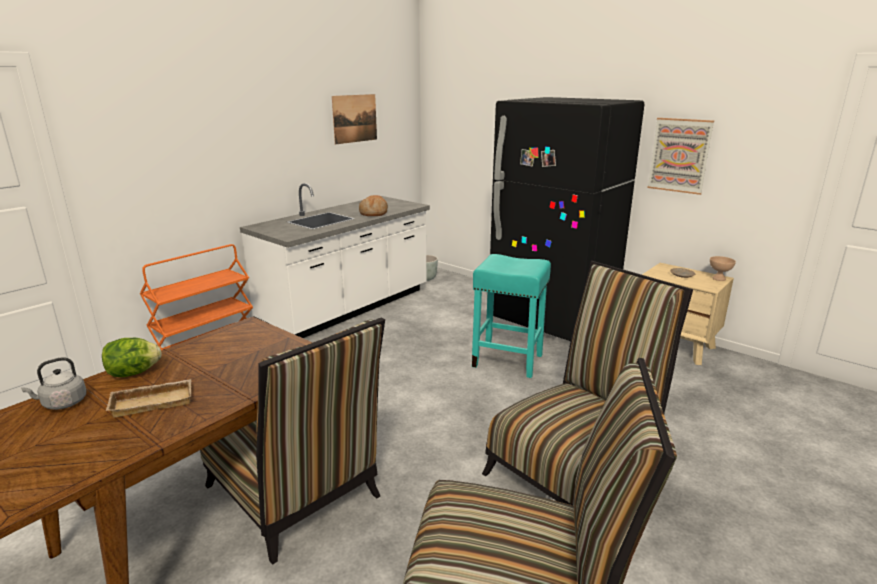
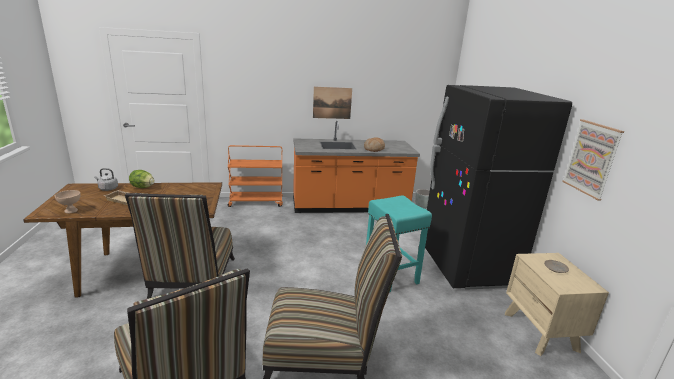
camera: 40 degrees right, 0 degrees up
white counter [240,183,430,338] -> orange counter [293,121,420,213]
picture [332,94,377,144] -> picture moved to [313,87,352,119]
beige bowl [710,256,736,281] -> beige bowl moved to [55,190,81,213]

